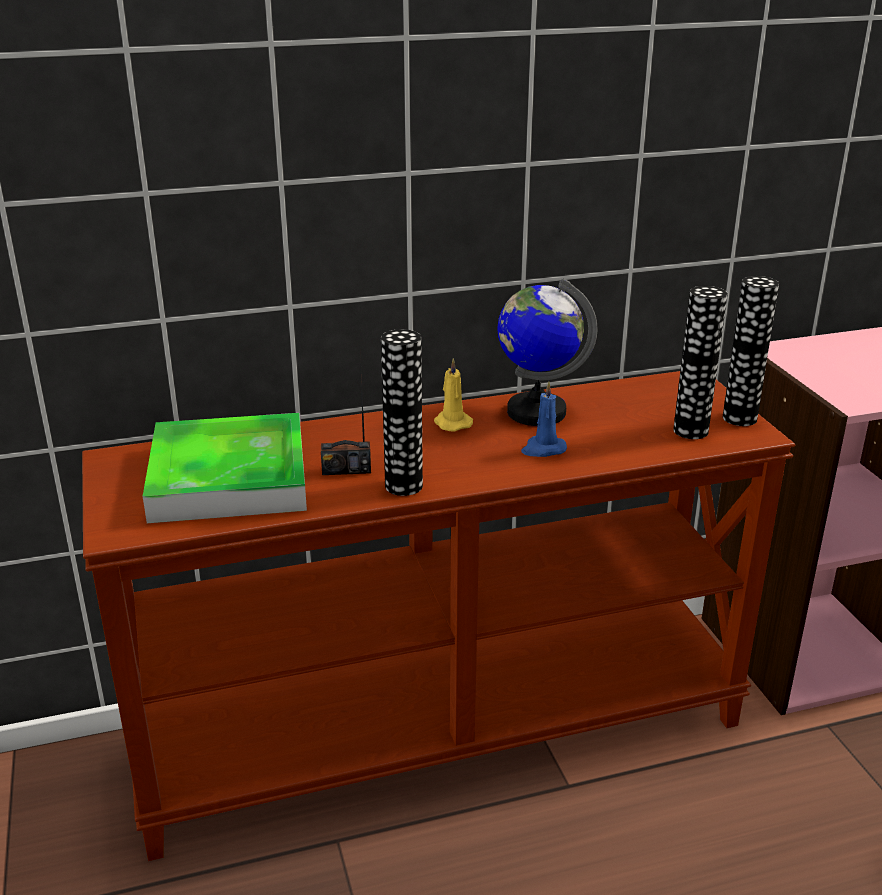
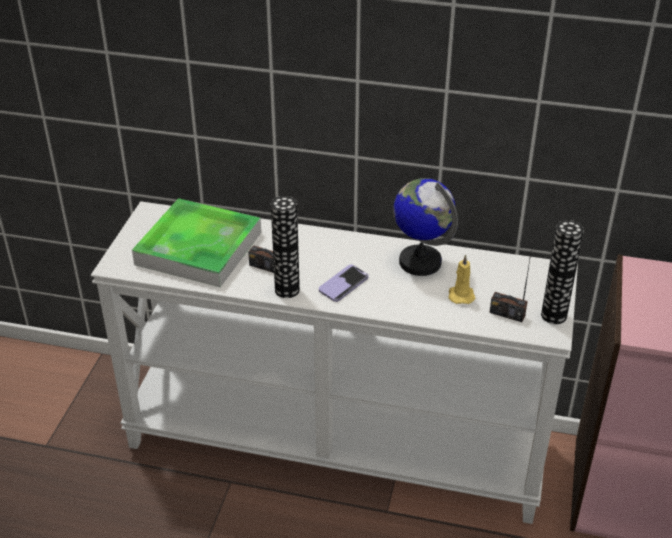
camera: 30 degrees right, 10 degrees up
brown console table [82,371,795,861] -> white console table [91,201,578,524]
yellow candle [434,358,473,431] -> yellow candle moved to [448,254,475,304]
blue candle [521,381,567,457] -> none
vase [673,286,727,439] -> radio [489,242,533,322]
none -> phone [319,264,369,302]

